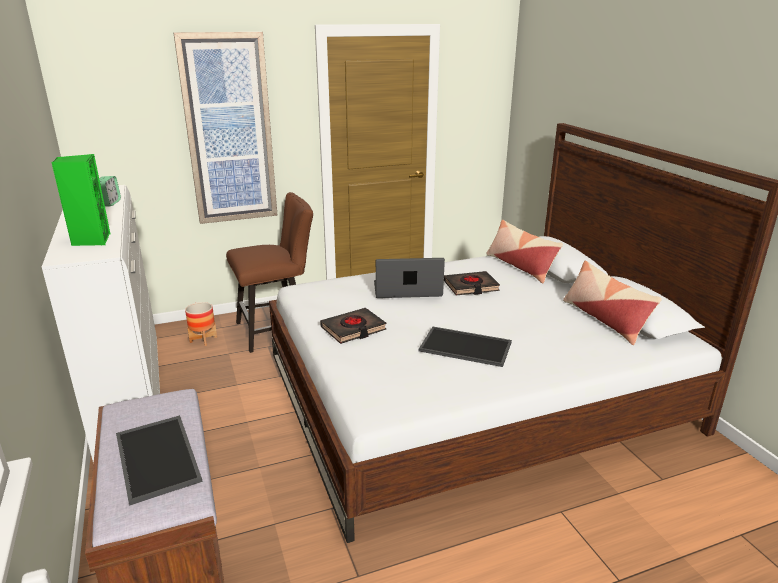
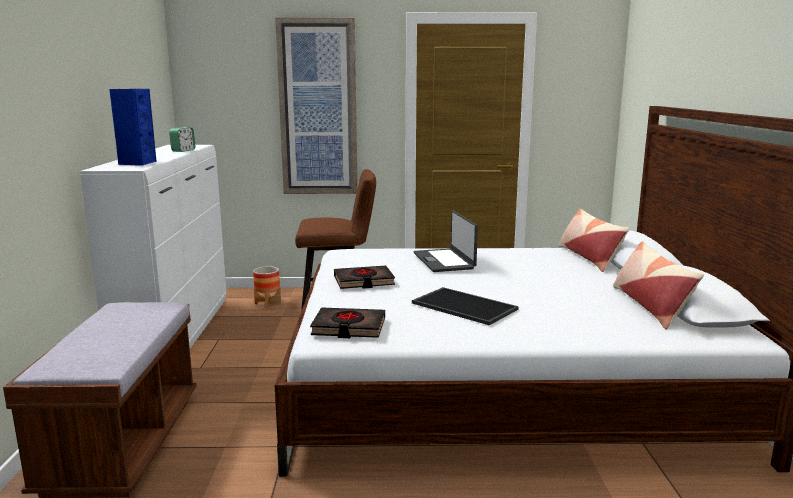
camera: 20 degrees right, 10 degrees down
green speaker [51,154,110,246] -> blue speaker [109,89,157,166]
tray [116,415,202,506] -> none
laptop [374,258,445,298] -> laptop turned 120 degrees counterclockwise [414,210,478,272]
black book [444,271,500,296] -> black book moved to [310,307,385,338]

